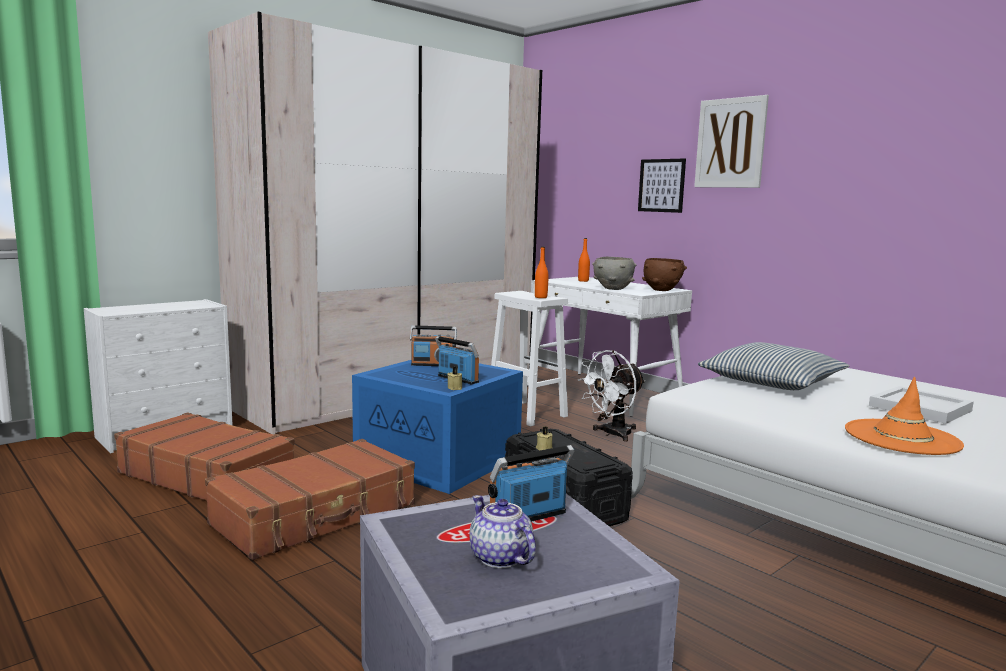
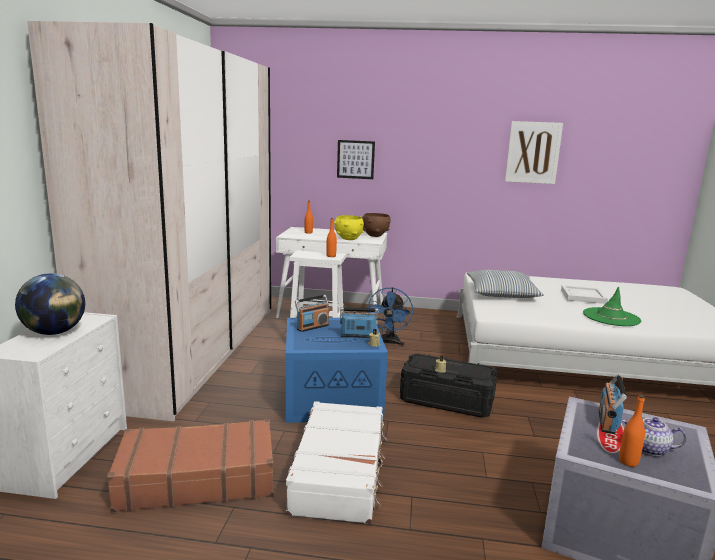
camera: 40 degrees left, 5 degrees up
brown suitcase [205,439,415,560] -> white suitcase [286,401,387,524]
white fan [578,350,645,442] -> blue fan [368,287,413,346]
grey bowl [592,257,637,290] -> yellow bowl [334,215,364,240]
picture [694,95,769,188] -> picture moved to [505,121,563,184]
orange hat [845,377,964,455] -> green hat [583,286,641,326]
none -> globe [15,273,85,335]
none -> orange bottle [619,395,645,467]

